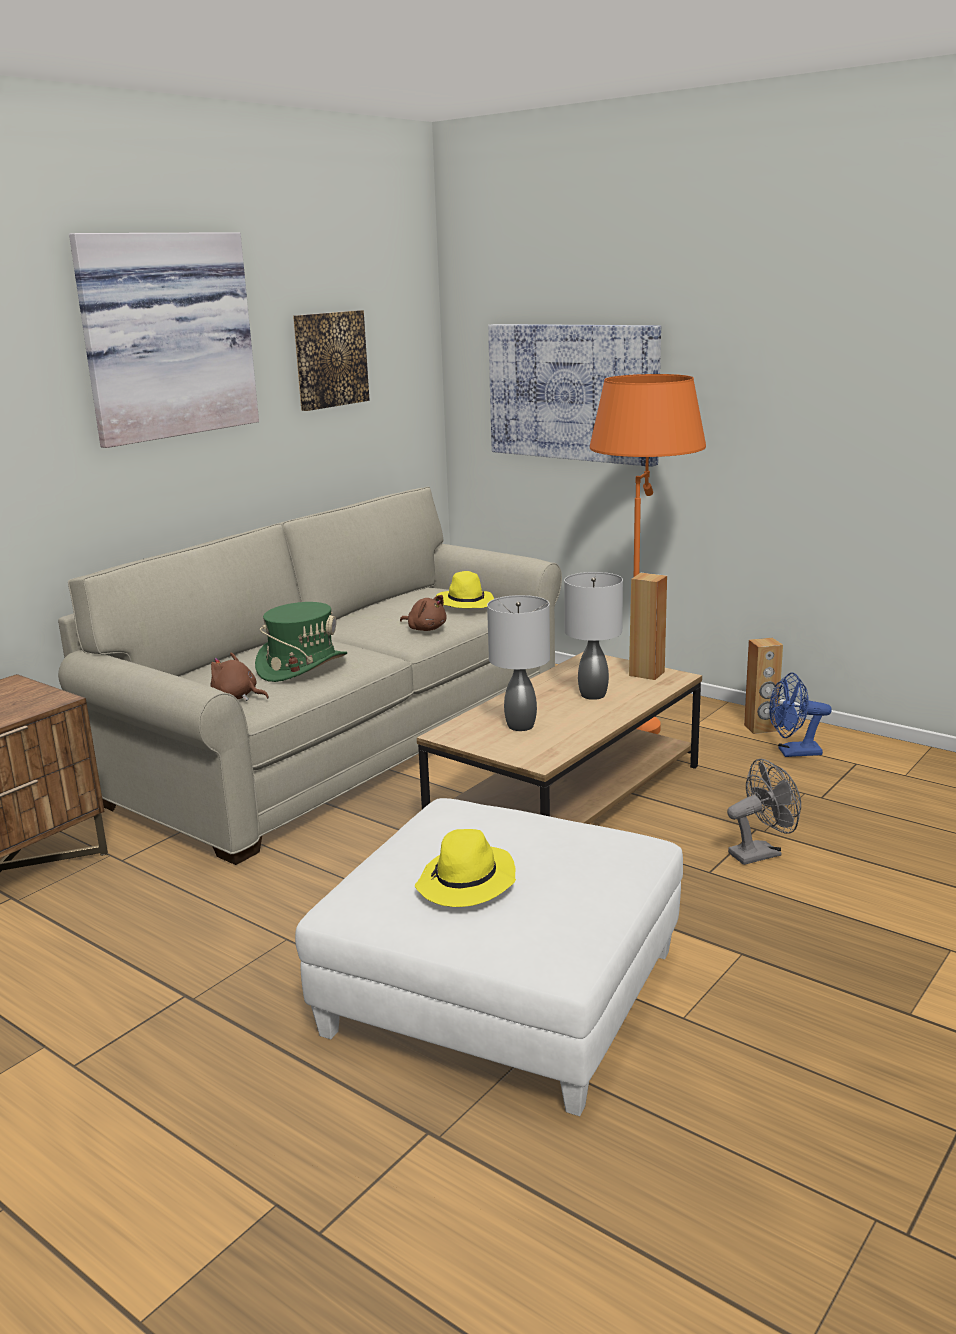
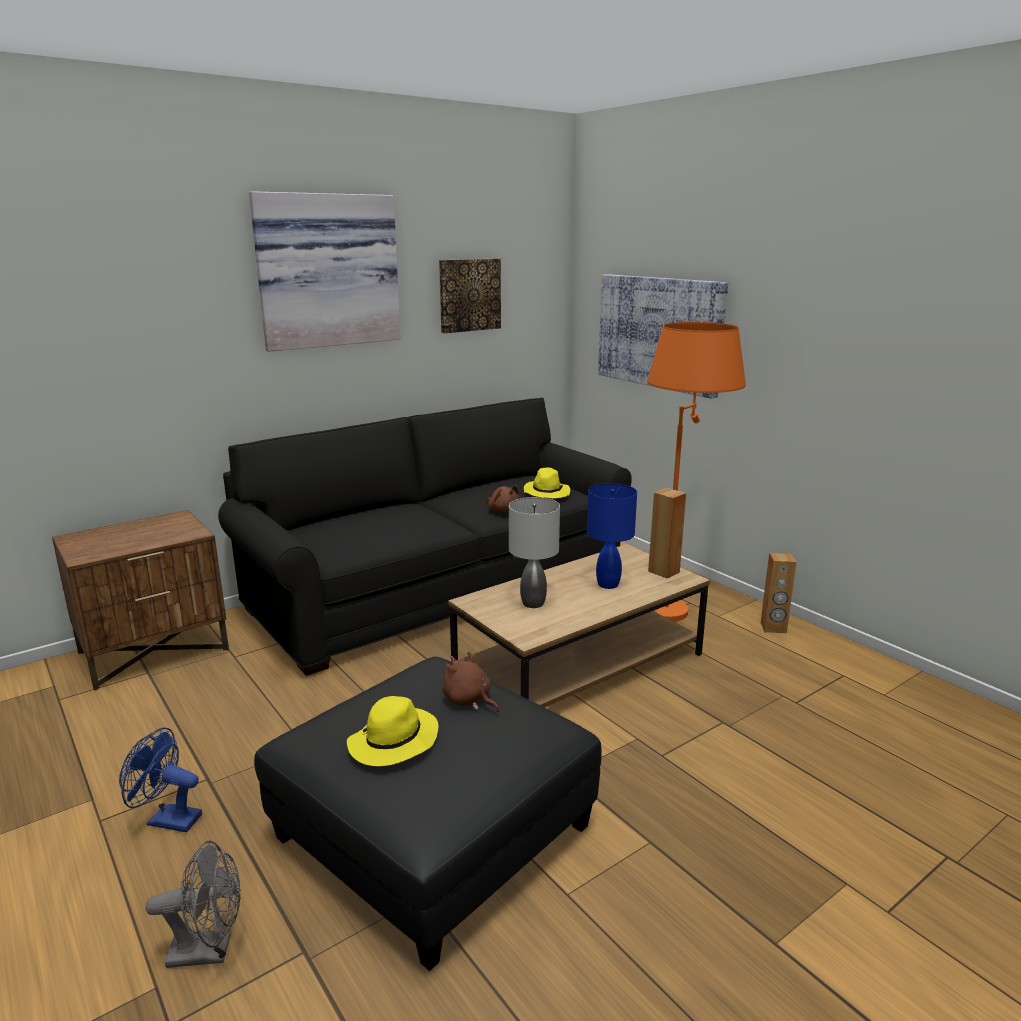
camera: 15 degrees right, 0 degrees up
beige sofa [58,487,562,865] -> black sofa [218,398,632,676]
brown plush toy [211,652,269,701] -> brown plush toy moved to [443,652,499,712]
green hat [255,602,347,682] -> none
white ottoman [295,798,683,1116] -> black ottoman [254,657,602,971]
grey table lamp [564,572,623,700] -> blue table lamp [587,483,637,589]
grey fan [727,759,801,865] -> grey fan moved to [146,840,241,968]
blue fan [769,673,832,757] -> blue fan moved to [119,727,202,832]

